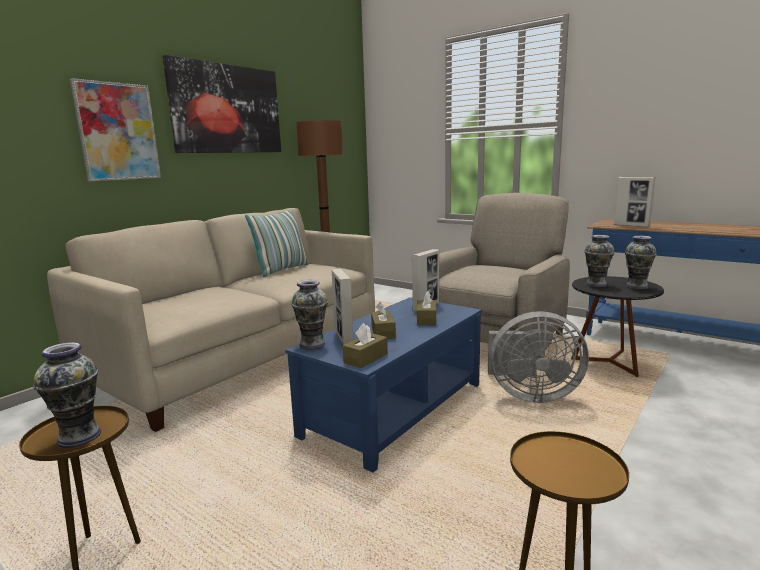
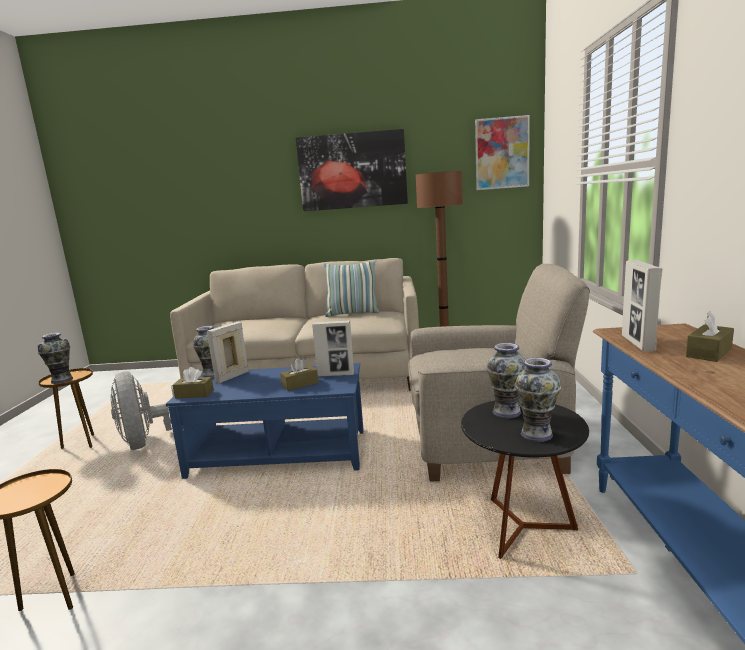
camera: 55 degrees right, 0 degrees up
picture [70,78,161,182] -> picture moved to [475,115,530,190]
brown tissue box [371,302,396,339] -> brown tissue box moved to [686,311,734,362]
grey fan [488,311,589,403] -> grey fan moved to [111,371,174,450]

